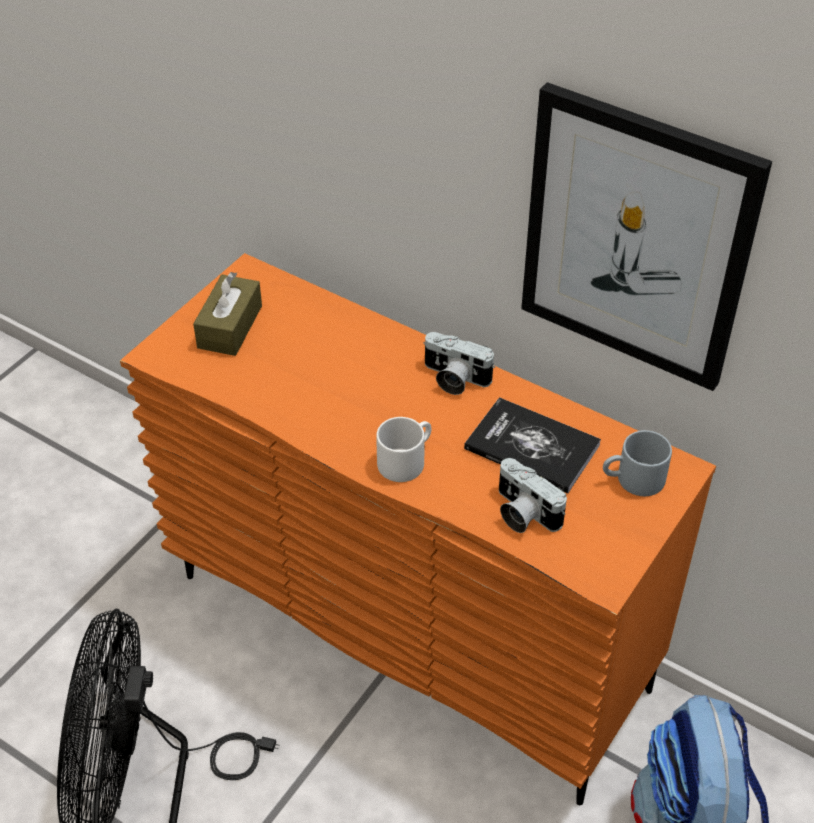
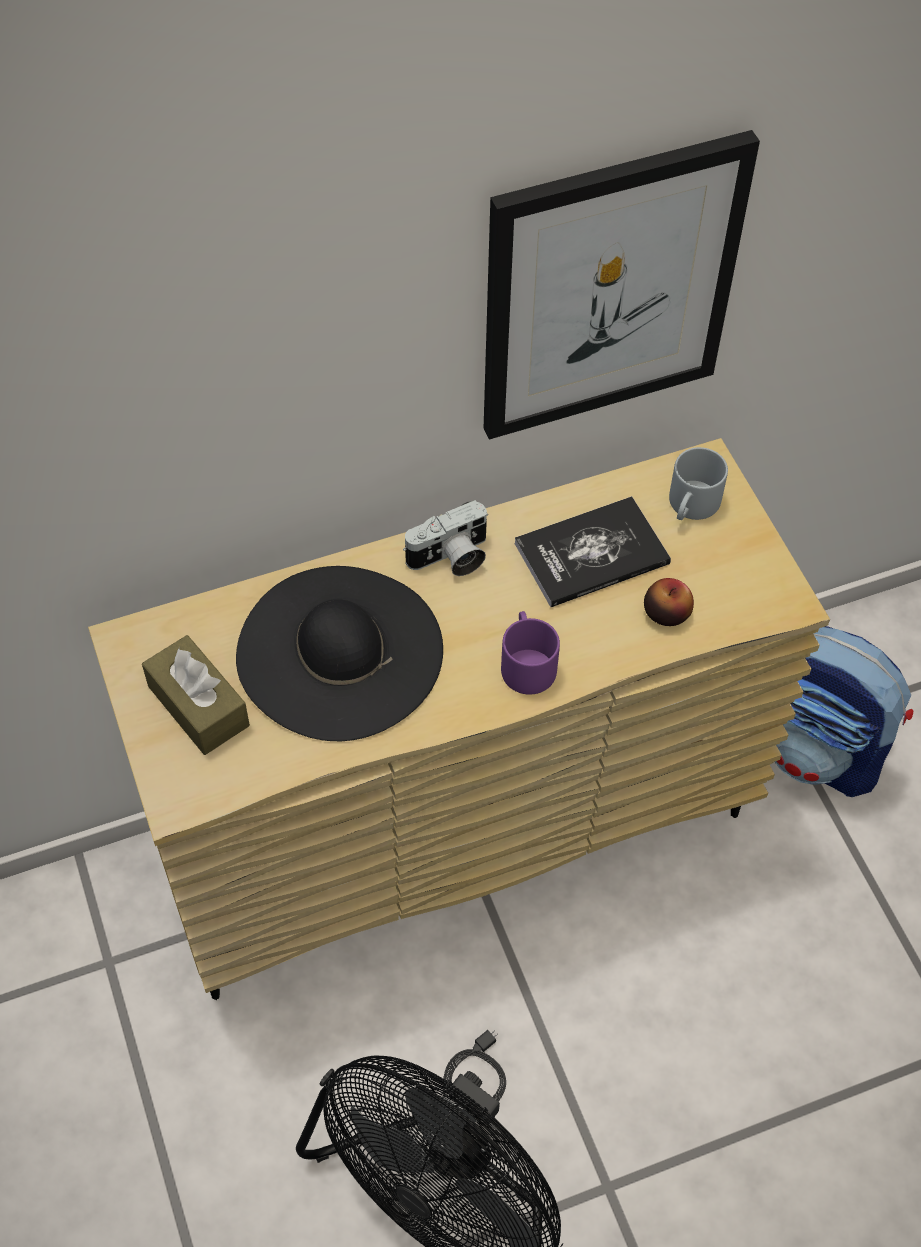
camera: 55 degrees left, 10 degrees up
orange dresser [120,253,716,806] -> beige dresser [88,438,830,1000]
white mug [376,417,431,482] -> purple mug [501,611,560,695]
camera [499,458,567,533] -> apple [644,578,694,626]
none -> black hat [236,566,443,741]

